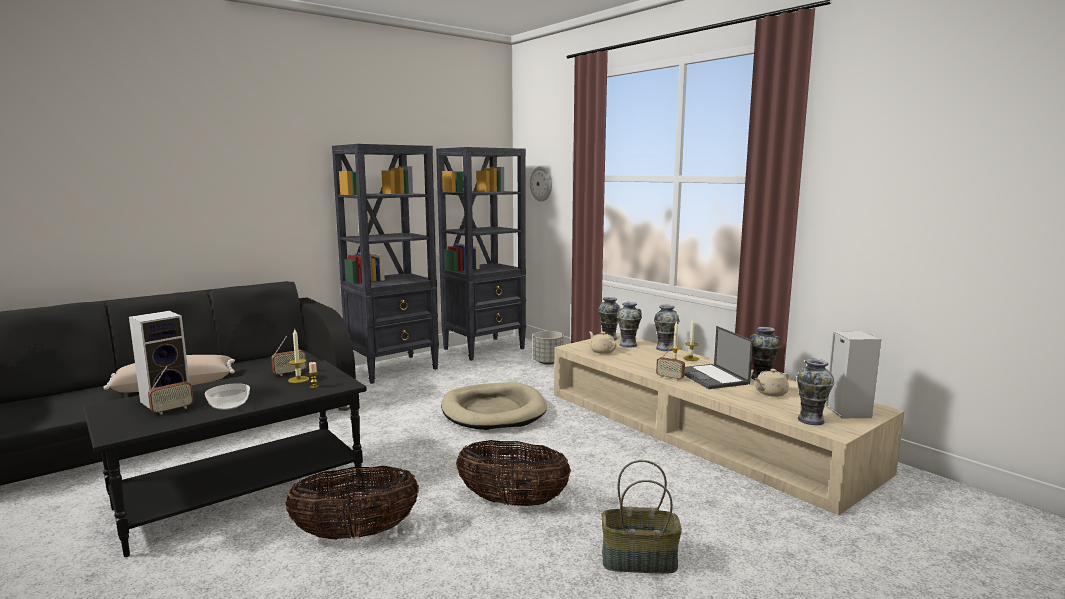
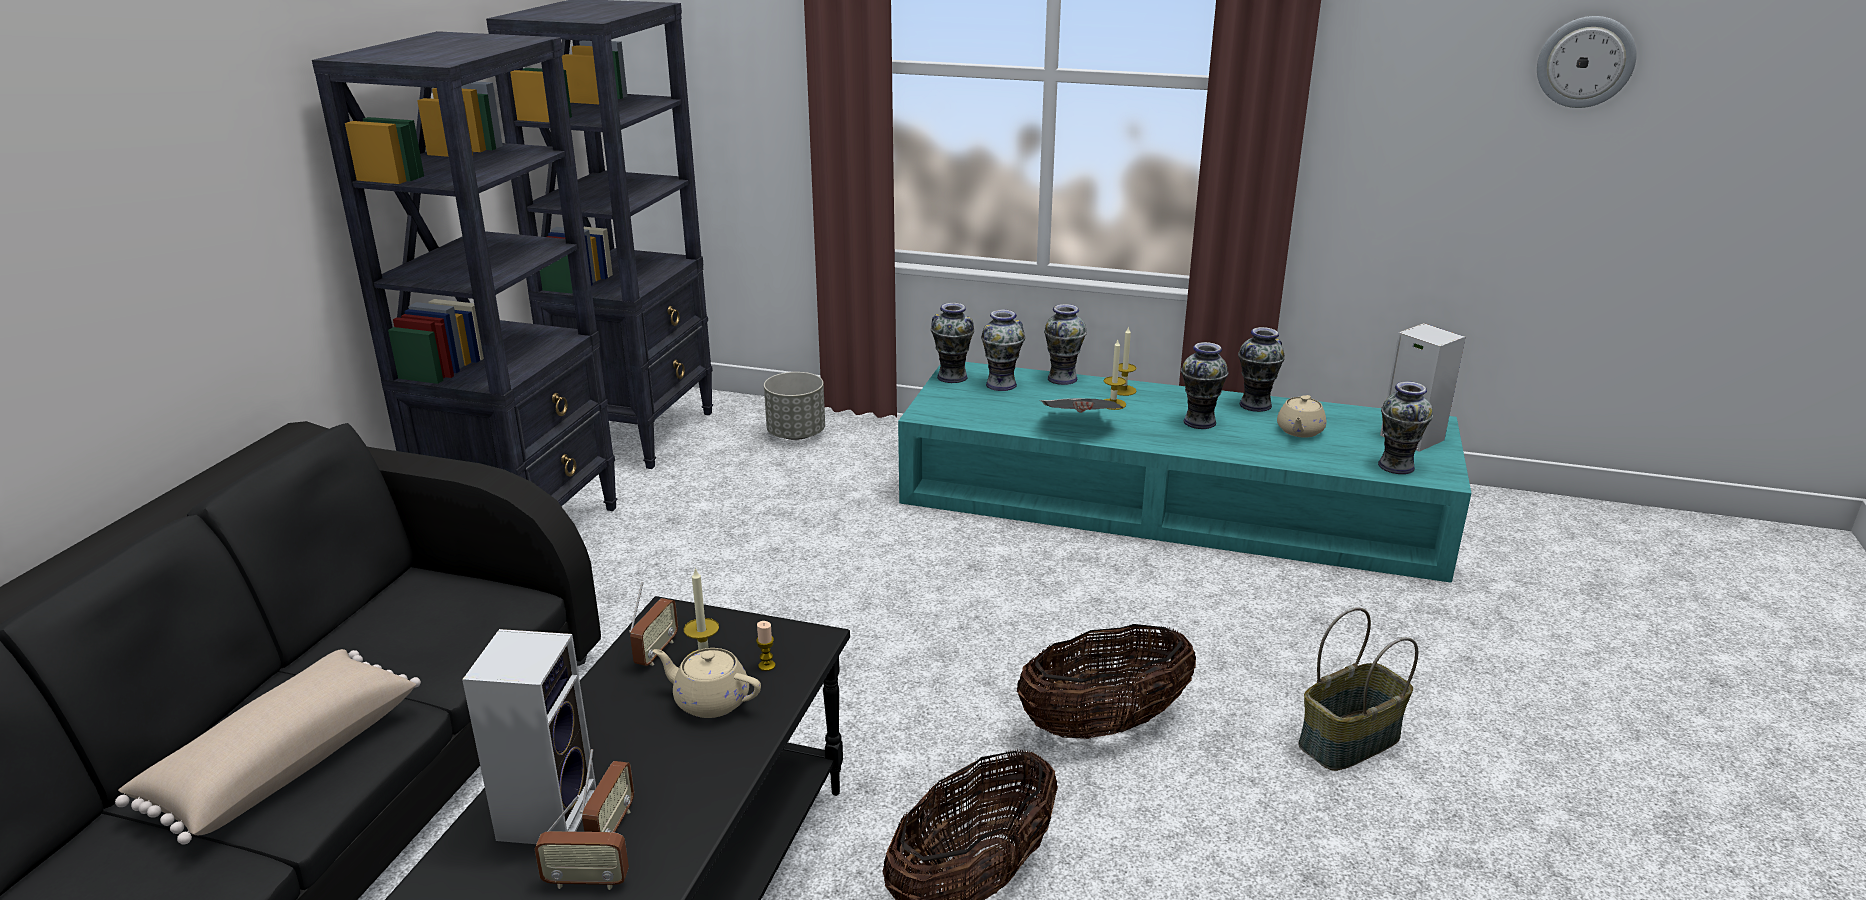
camera: 35 degrees left, 15 degrees up
bowl [205,383,250,410] -> none
beige dog bed [441,382,547,430] -> none
wall clock [530,166,552,202] -> wall clock moved to [1537,16,1637,108]
beige tv stand [554,333,905,515] -> turquoise tv stand [898,362,1471,583]
beige teapot [589,331,617,354] -> beige teapot moved to [653,648,761,718]
radio [656,345,685,381] -> radio moved to [535,795,629,890]
laptop [685,326,753,389] -> vase [1181,342,1228,429]
none -> newspaper [1040,398,1123,413]

